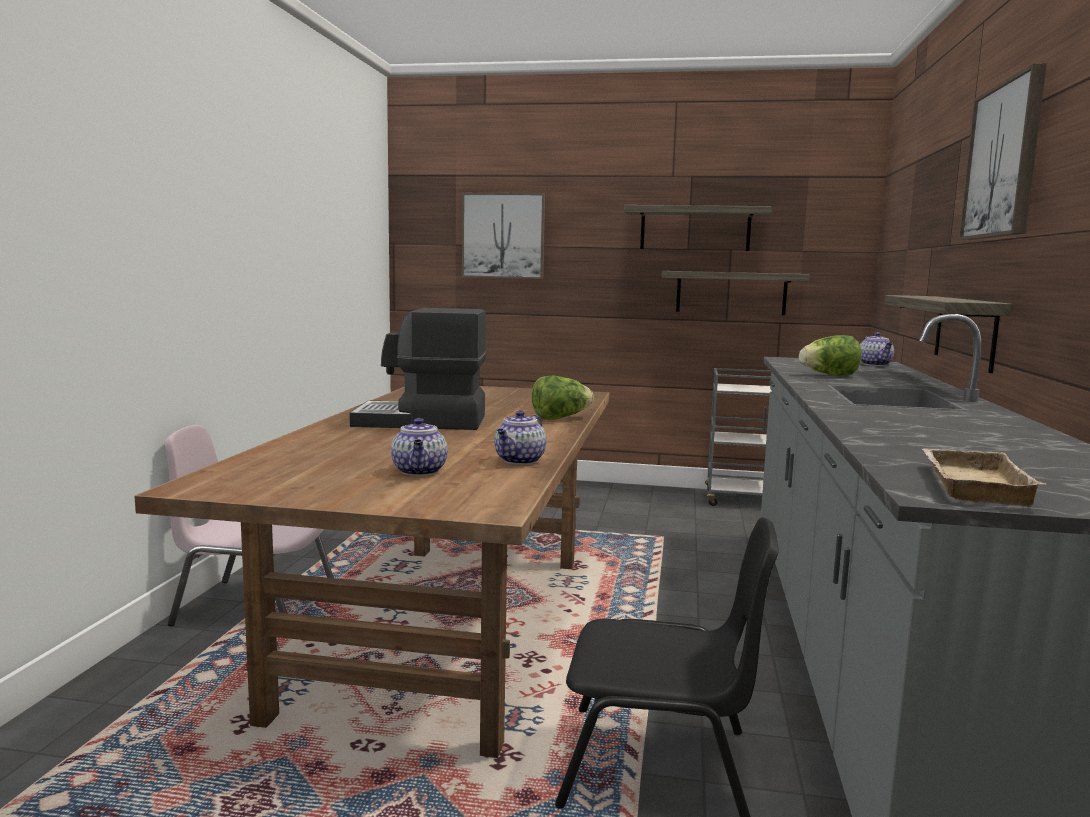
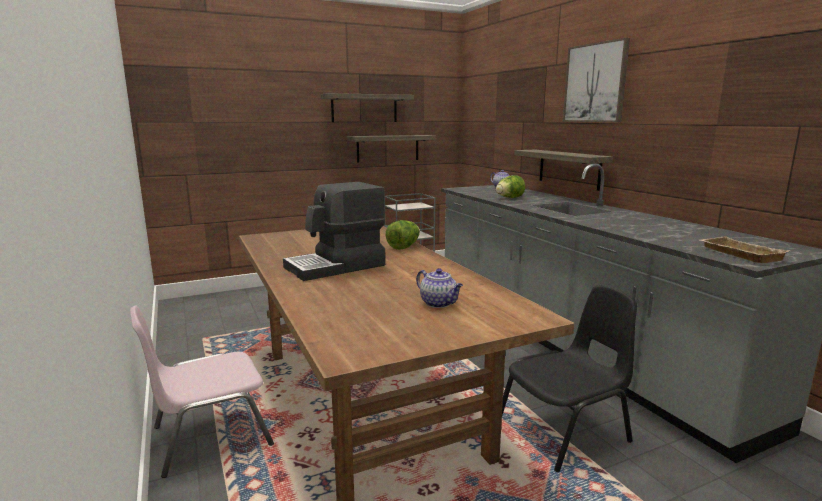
camera: 35 degrees left, 5 degrees up
picture [462,193,545,279] -> none
teapot [494,410,547,464] -> none

